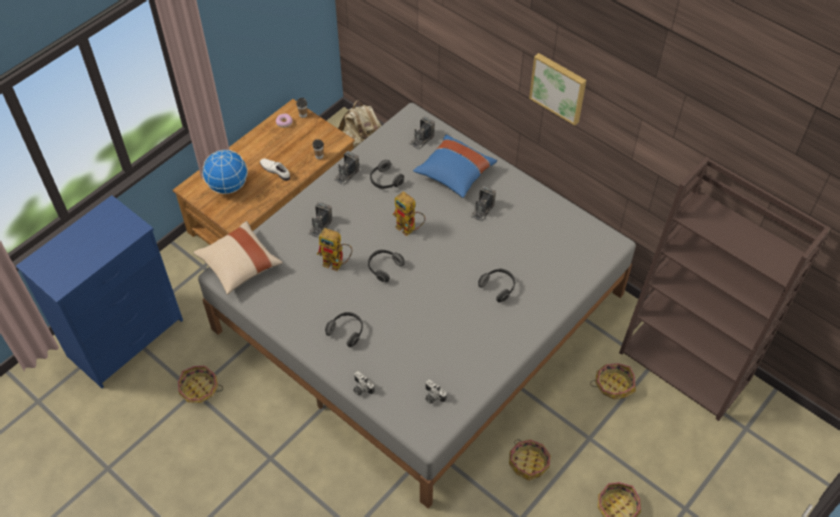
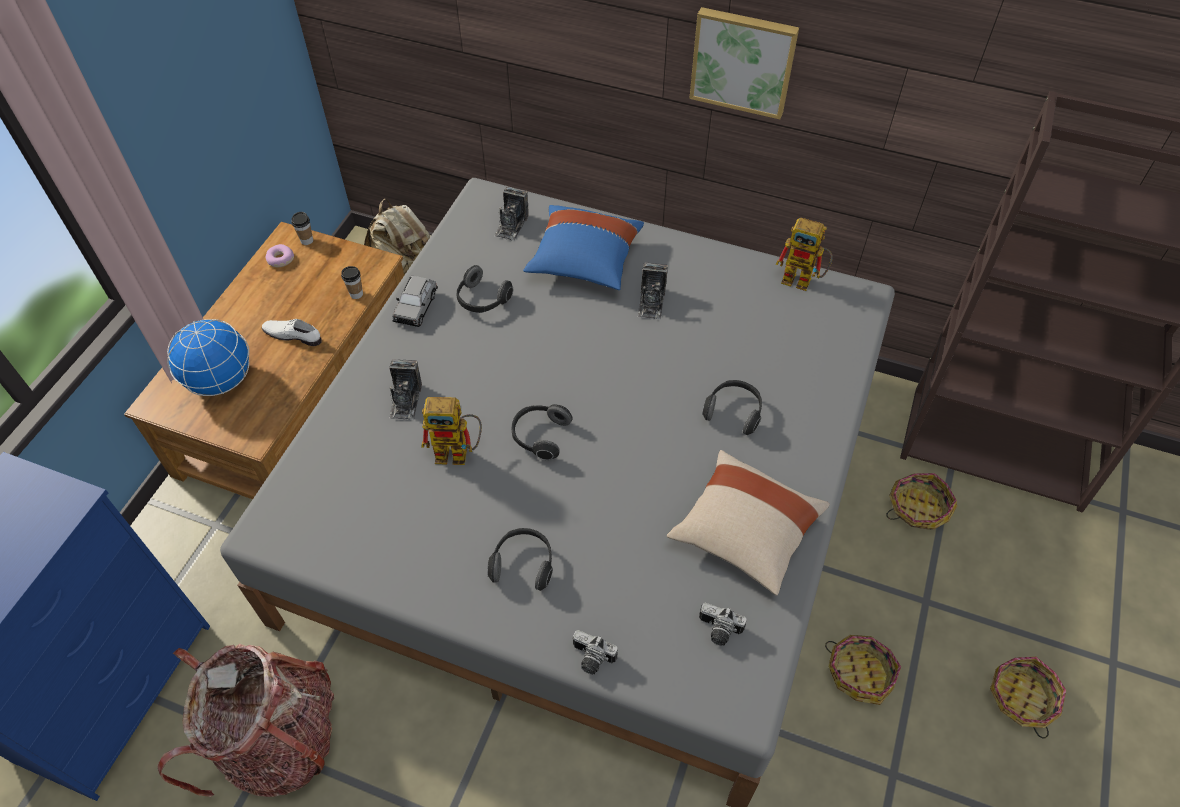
camera: 20 degrees left, 0 degrees up
basket [178,366,223,403] -> backpack [157,644,334,797]
beige pillow [193,221,283,295] -> beige pillow moved to [667,450,830,596]
camera [333,151,359,186] -> grey toy car [392,275,438,327]
toy robot [392,191,425,236] -> toy robot moved to [775,217,833,291]

